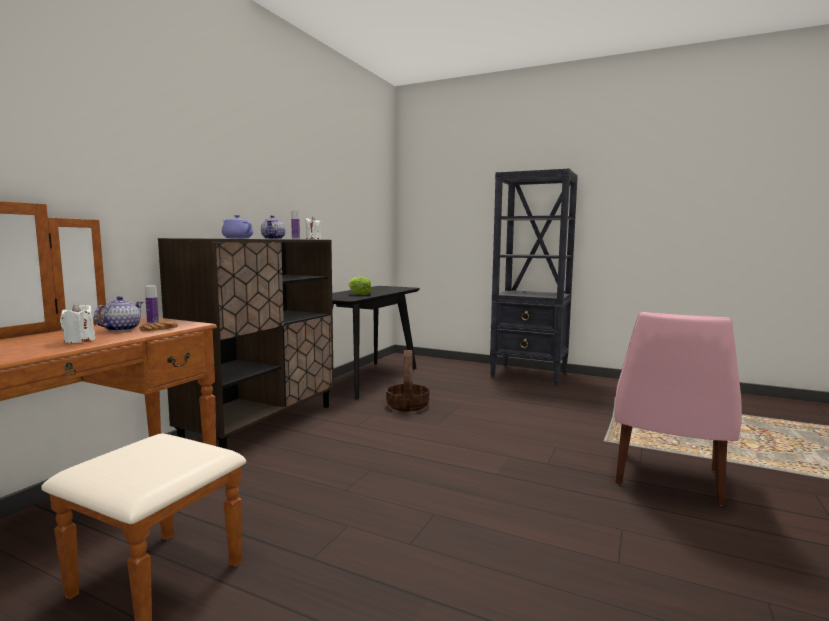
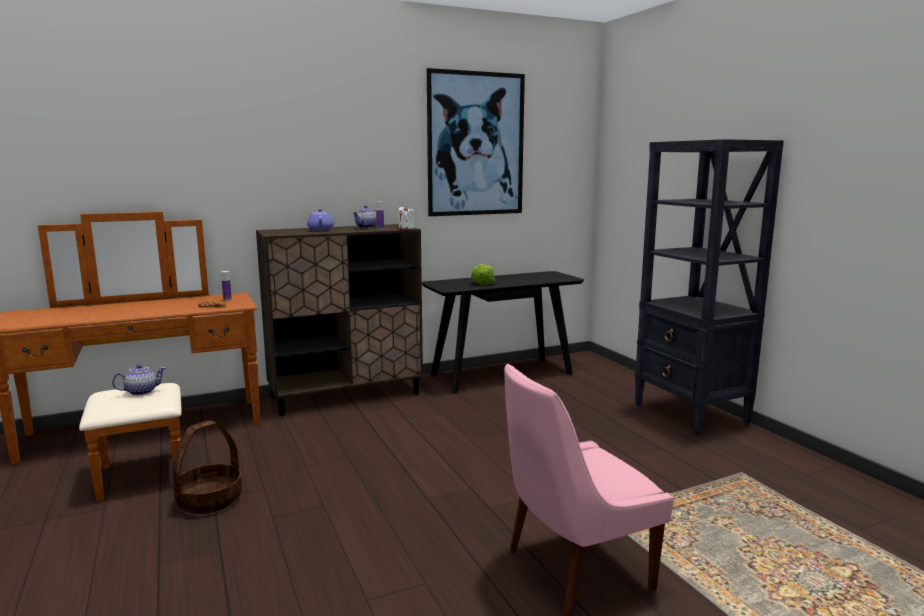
camera: 40 degrees right, 5 degrees up
white candle [60,303,95,343] -> none
teapot [94,296,144,332] -> teapot moved to [112,364,166,395]
basket [386,350,429,411] -> basket moved to [172,420,242,514]
none -> picture [427,68,525,216]

